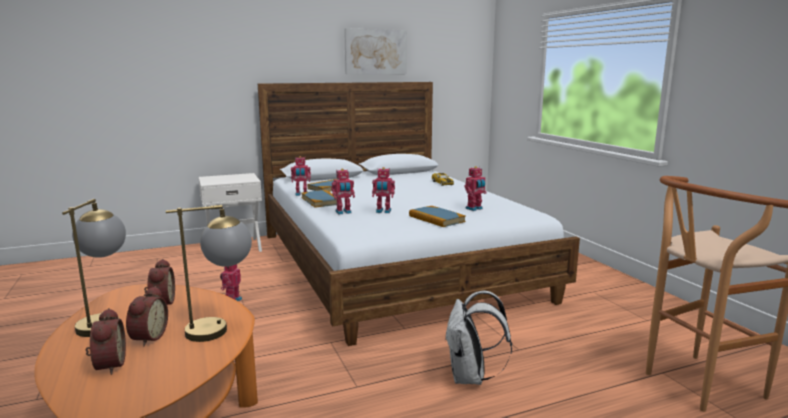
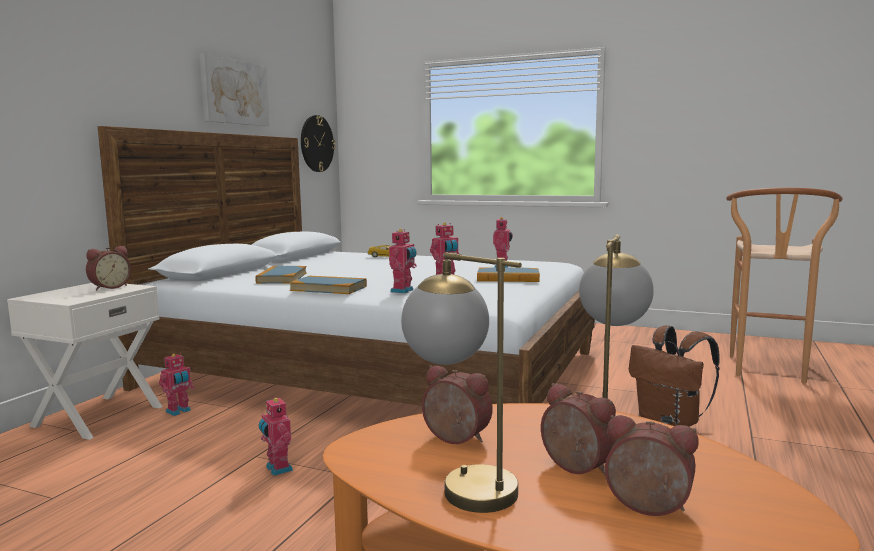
camera: 45 degrees left, 5 degrees down
toy robot [291,156,311,196] -> toy robot moved to [159,353,194,416]
white backpack [445,291,512,385] -> brown backpack [629,325,720,427]
none -> alarm clock [86,246,131,290]
none -> wall clock [301,115,335,172]

